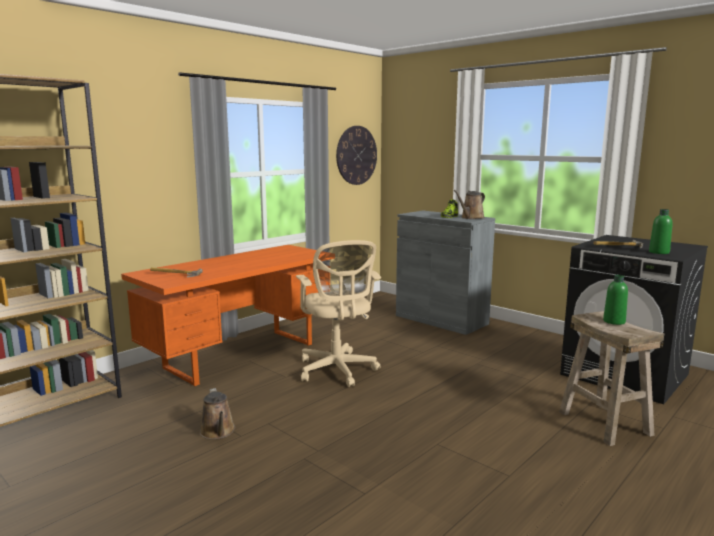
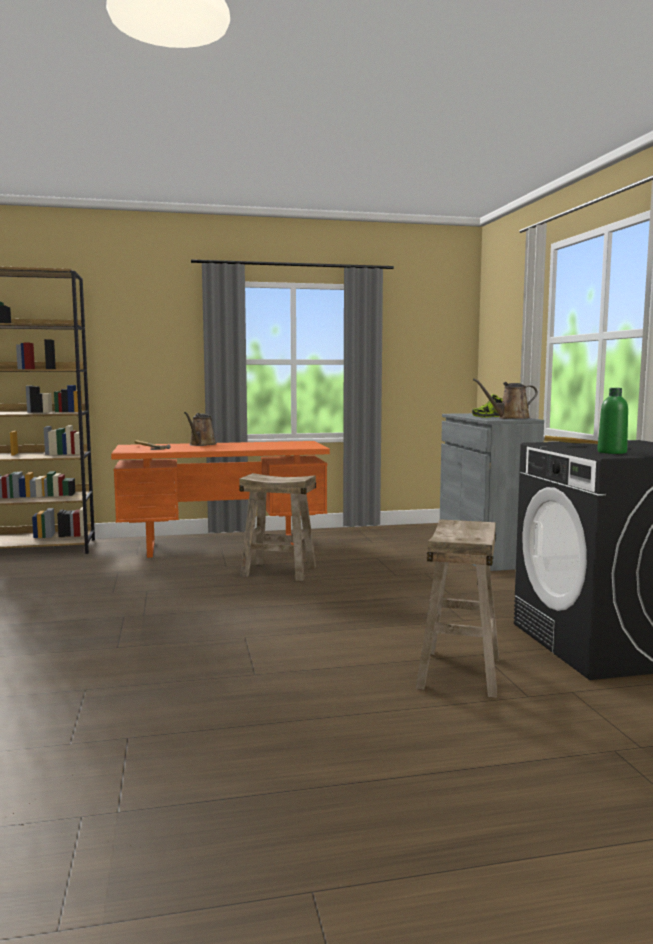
camera: 35 degrees right, 5 degrees down
brown watering can [200,388,235,439] -> brown watering can moved to [184,412,217,446]
beige office chair [296,240,381,387] -> beige stool [239,473,316,581]
wall clock [336,126,377,185] -> none
green bottle [603,275,628,325] -> none

